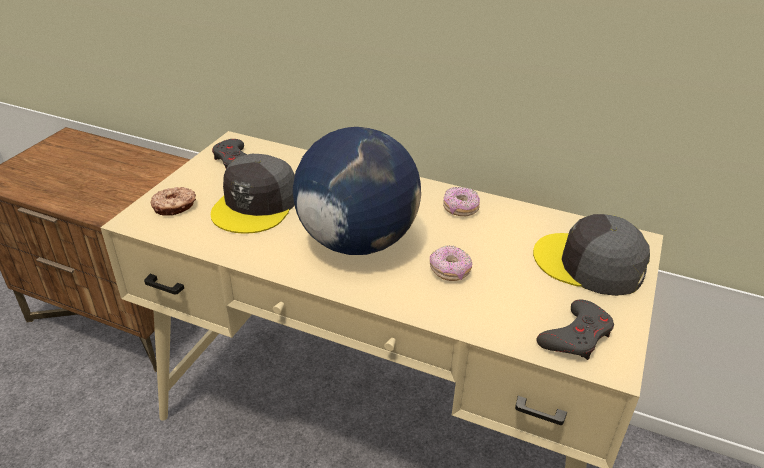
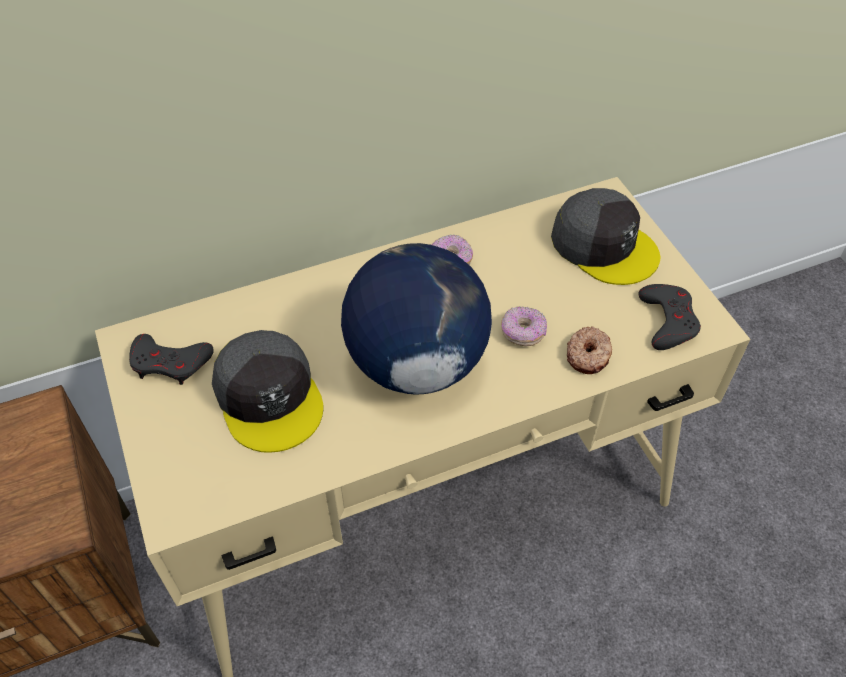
camera: 45 degrees left, 15 degrees up
donut [150,187,196,216] -> donut moved to [567,327,612,374]
grey cap [533,214,650,296] -> grey cap turned 120 degrees counterclockwise [551,188,660,285]

